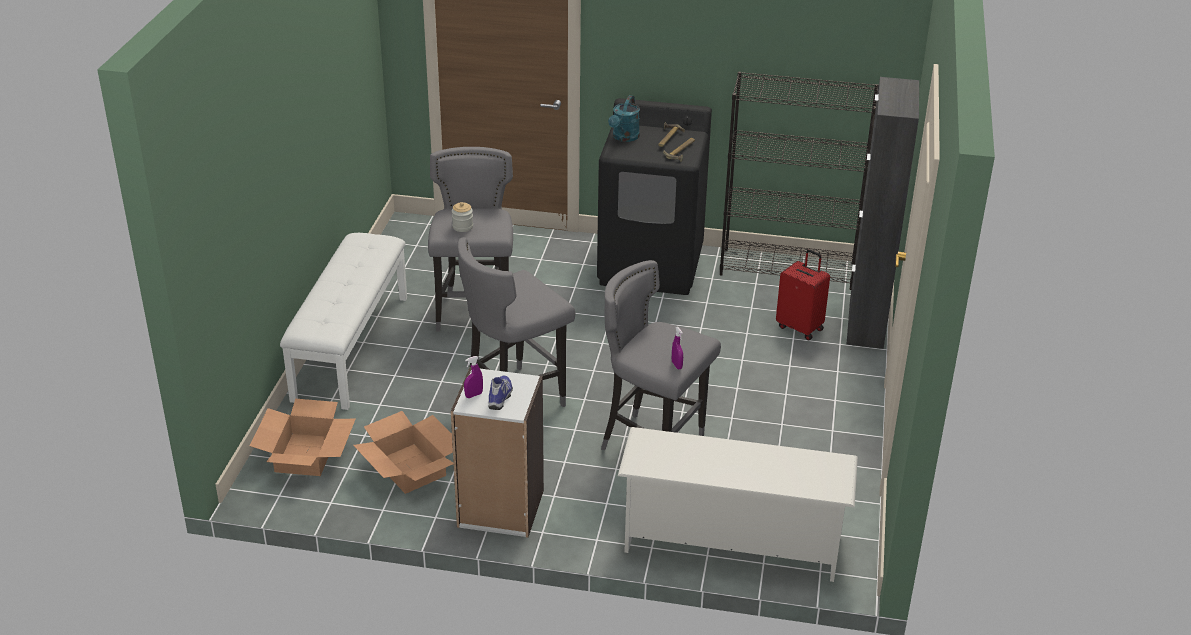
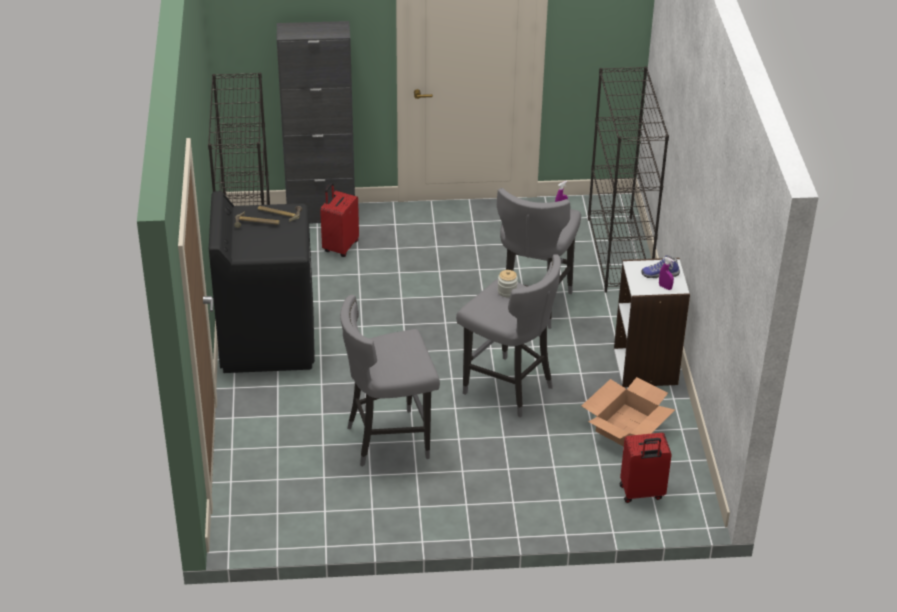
camera: 105 degrees left, 5 degrees up
cardboard box [250,399,356,476] -> red suitcase [620,433,672,503]
white bench [280,233,407,410] -> none
jar [452,202,473,232] -> jar moved to [498,270,518,297]
turquoise watering can [608,95,640,142] -> none
white shoe rack [618,427,858,582] -> black bookcase [588,66,669,293]

